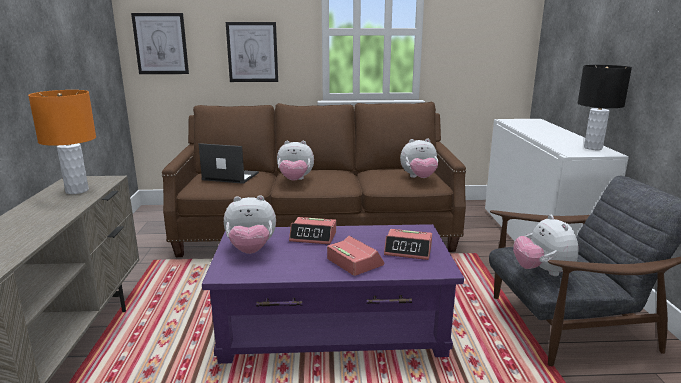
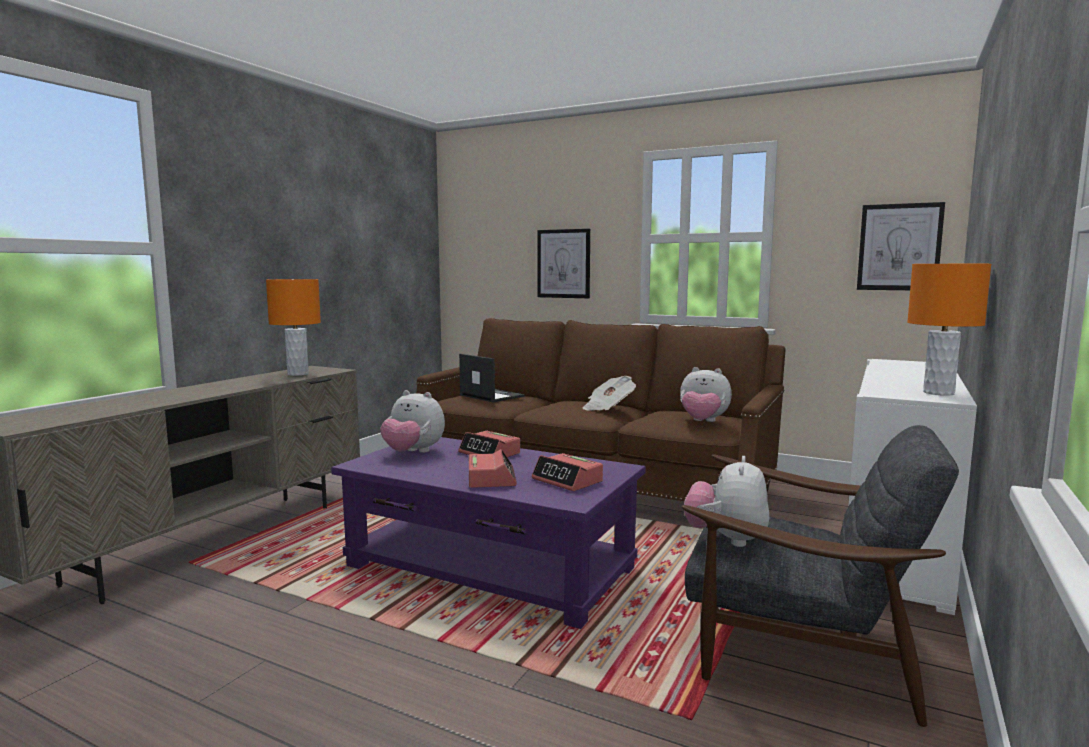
camera: 30 degrees right, 10 degrees down
picture [131,13,189,74] -> picture moved to [857,202,945,290]
plush toy [277,141,314,181] -> none
black table lamp [578,65,632,150] -> orange table lamp [907,264,991,396]
none -> newspaper [583,376,636,411]

